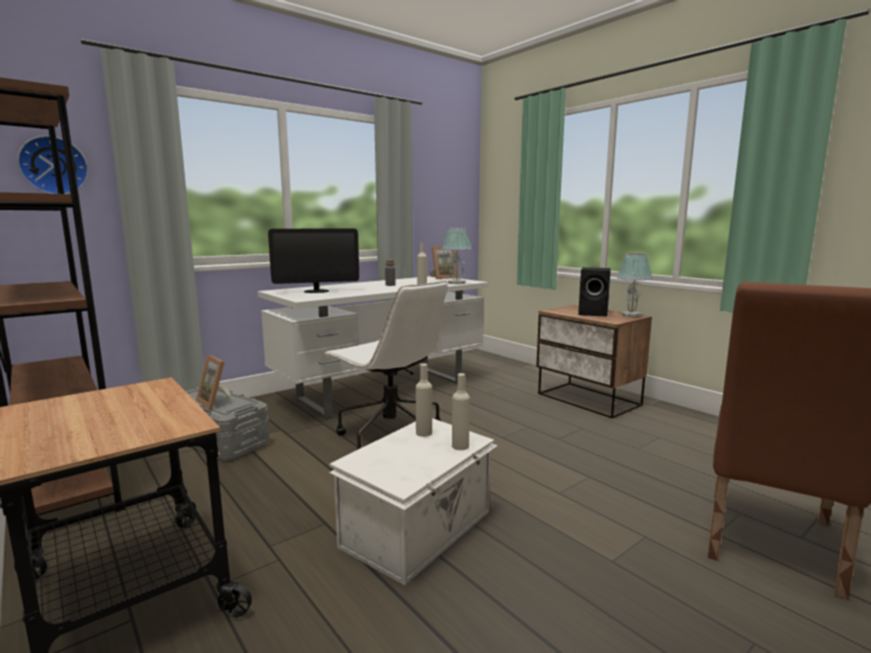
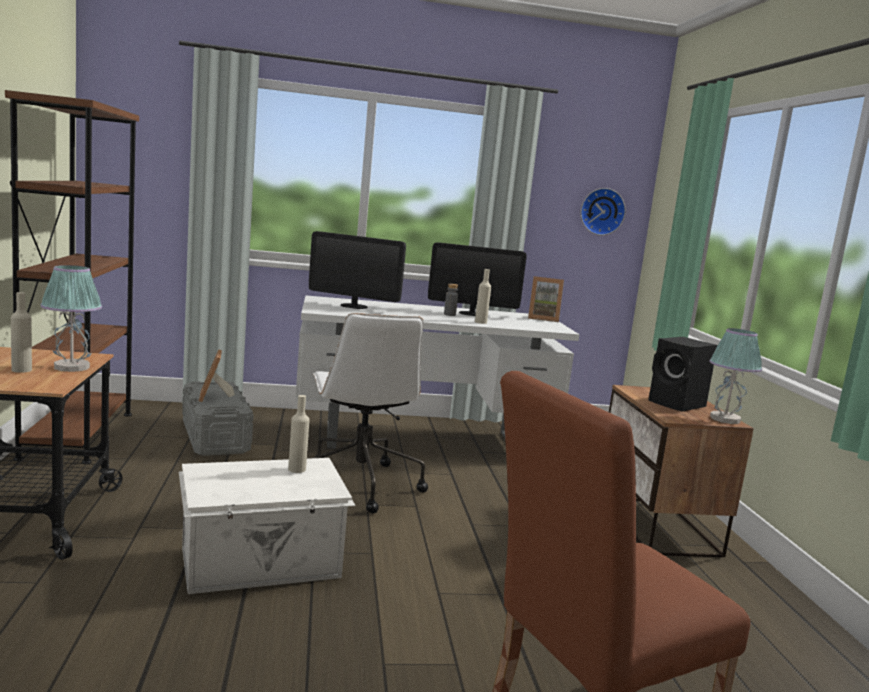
camera: 30 degrees right, 0 degrees up
wall clock [17,136,88,194] -> wall clock moved to [581,188,626,235]
table lamp [442,228,472,284] -> table lamp moved to [40,265,102,372]
beige bottle [452,373,470,450] -> beige bottle moved to [11,292,32,373]
none -> monitor [428,242,527,316]

